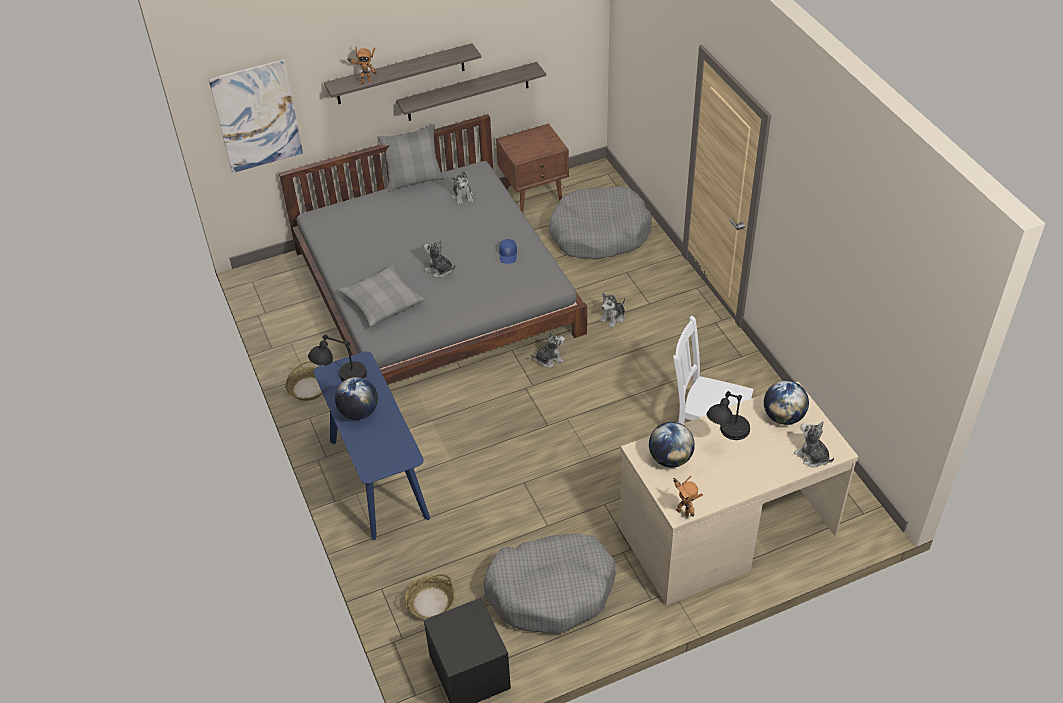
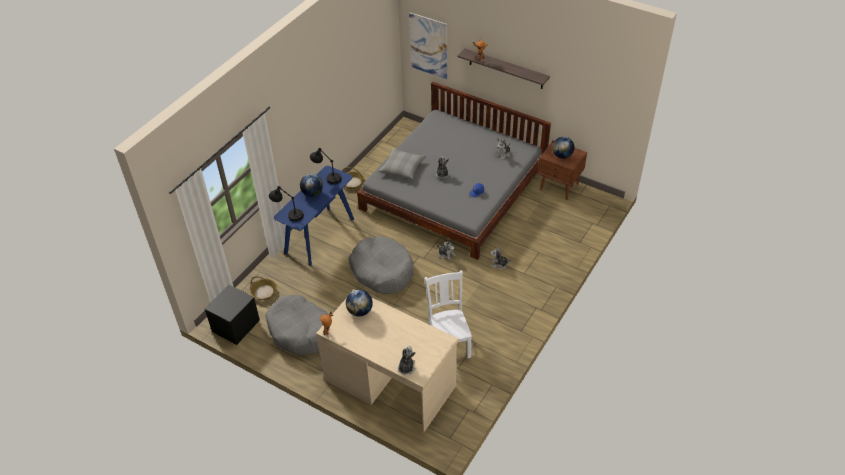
camera: 55 degrees right, 0 degrees up
grey pillow [377,124,444,192] -> none
shelf [396,62,546,121] -> none
grey dog bed [549,186,652,260] -> grey dog bed moved to [349,236,414,294]
black table lamp [706,391,750,440] -> black table lamp moved to [269,186,304,222]
globe [764,380,809,425] -> globe moved to [552,137,575,159]

